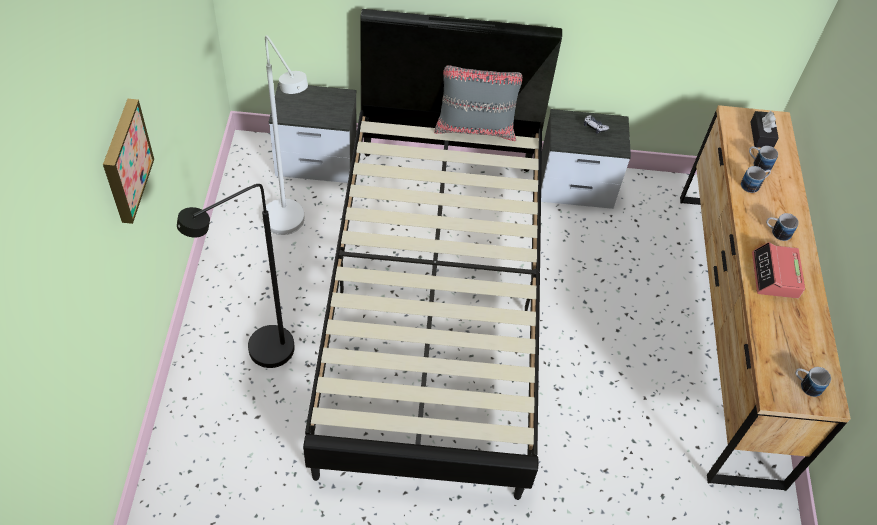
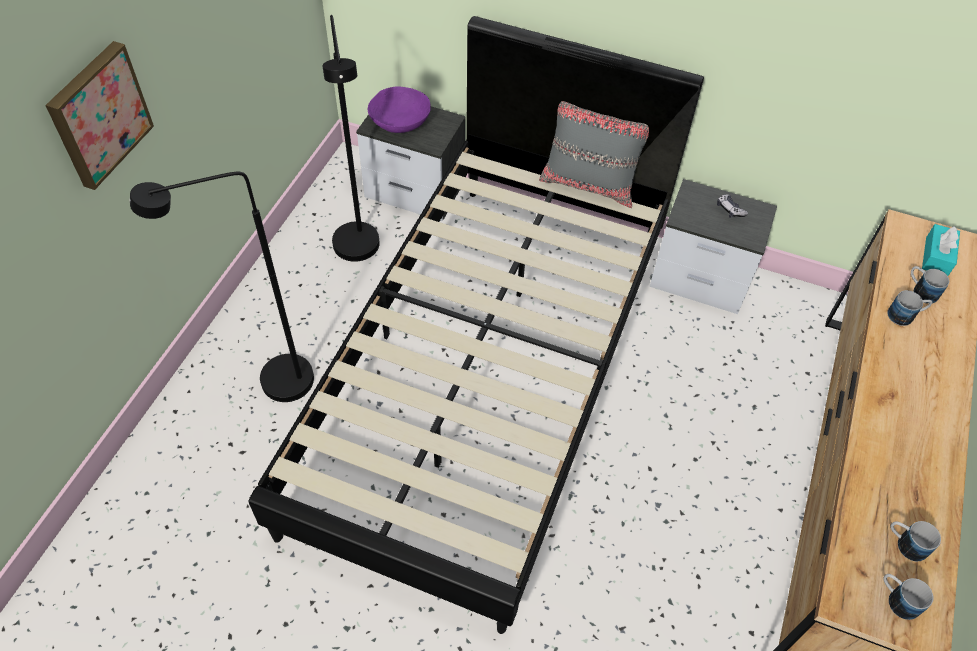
camera: 20 degrees right, 0 degrees up
white floor lamp [262,35,308,235] -> black floor lamp [323,15,380,262]
black tissue box [751,111,779,148] -> turquoise tissue box [922,224,960,276]
alarm clock [752,242,805,298] -> none
mug [766,213,799,241] -> mug moved to [891,521,941,561]
none -> purple bowl [368,87,431,133]

